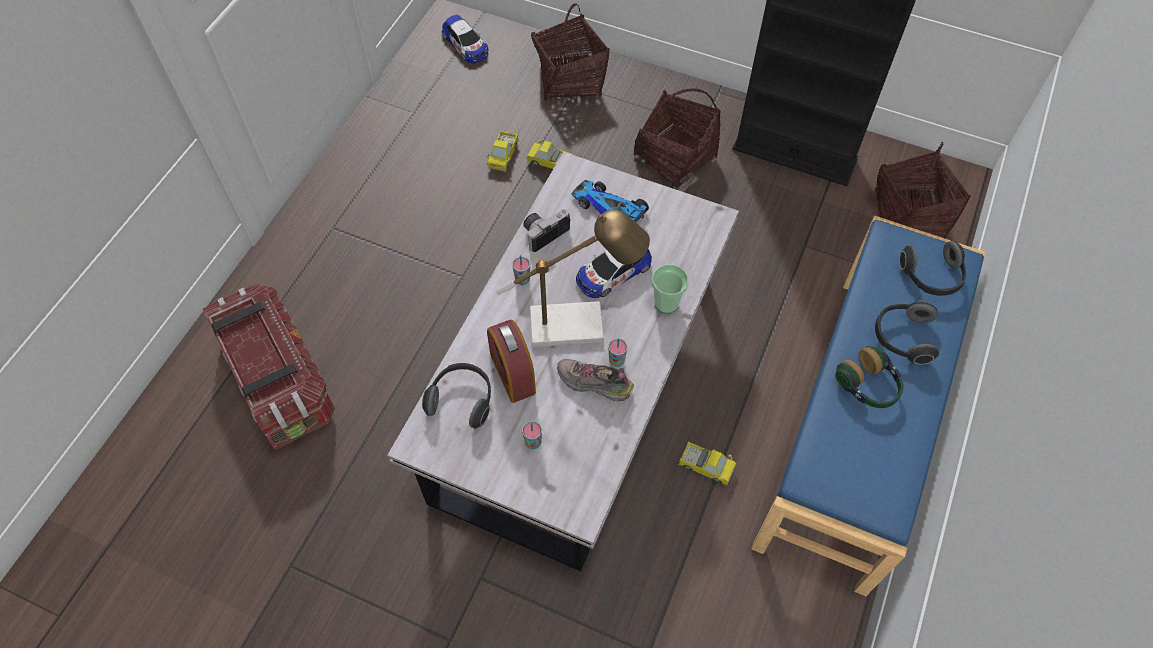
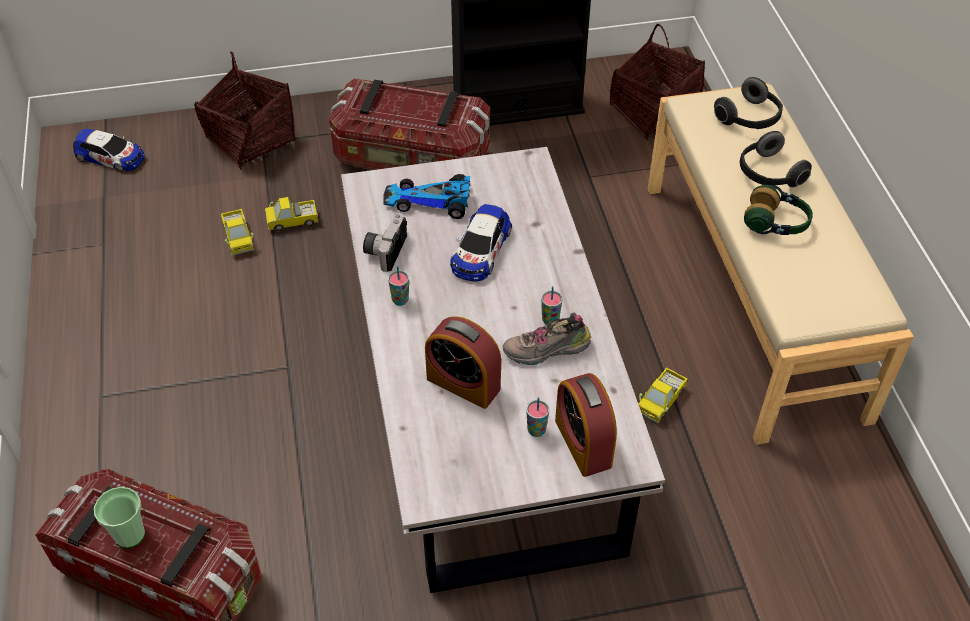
camera: 35 degrees left, 10 degrees down
headphones [422,363,491,429] -> none
table lamp [496,209,650,347] -> none
basket [633,88,721,187] -> storage box [329,78,490,170]
cup [652,264,689,314] -> cup moved to [94,487,145,548]
toy truck [679,442,736,486] -> toy truck turned 135 degrees clockwise [638,367,688,424]
blue bench [751,216,986,596] -> beige bench [648,83,914,445]
none -> alarm clock [555,373,617,477]

